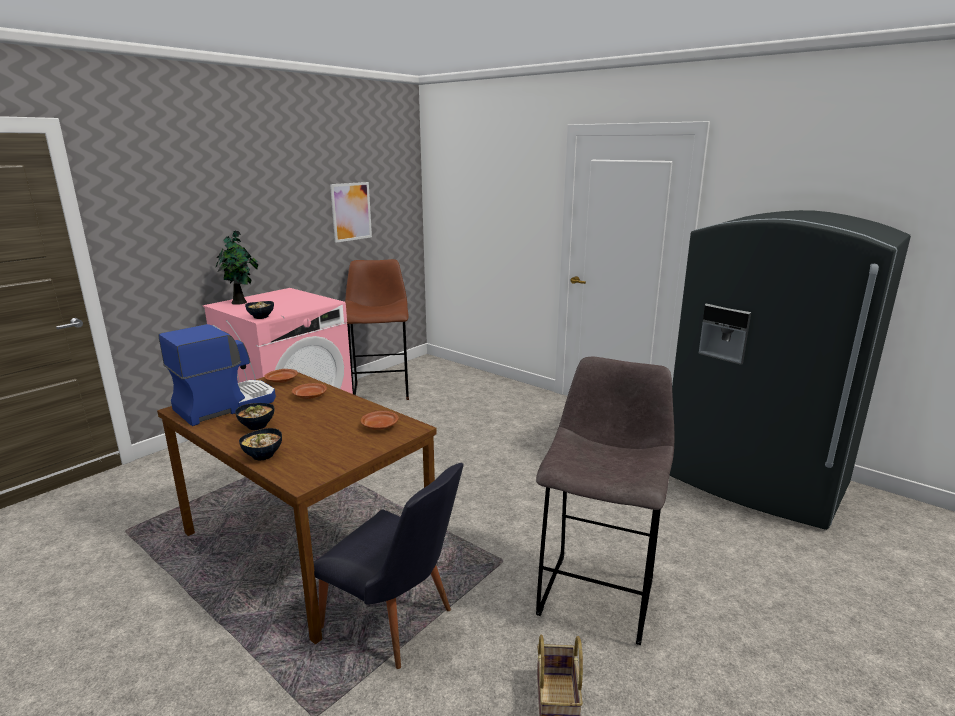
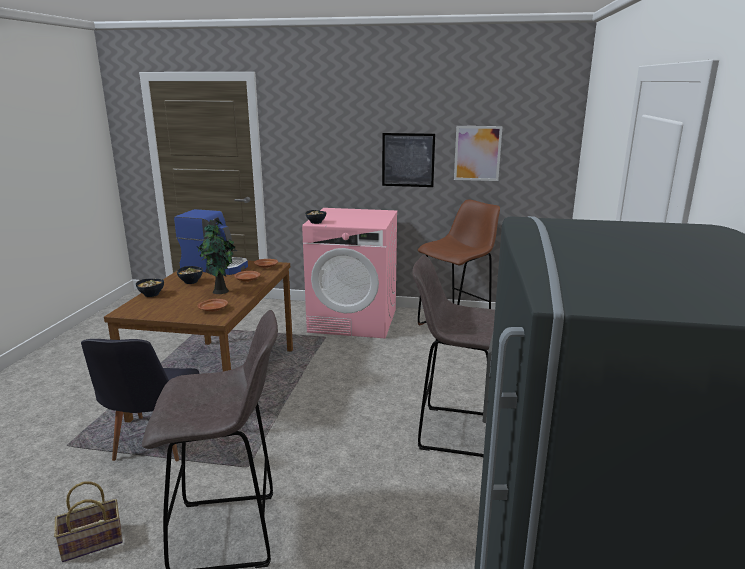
camera: 60 degrees right, 0 degrees up
potted plant [216,231,258,305] -> potted plant moved to [197,220,237,294]
none -> picture [382,133,435,187]
none -> grey stool [412,255,495,457]

